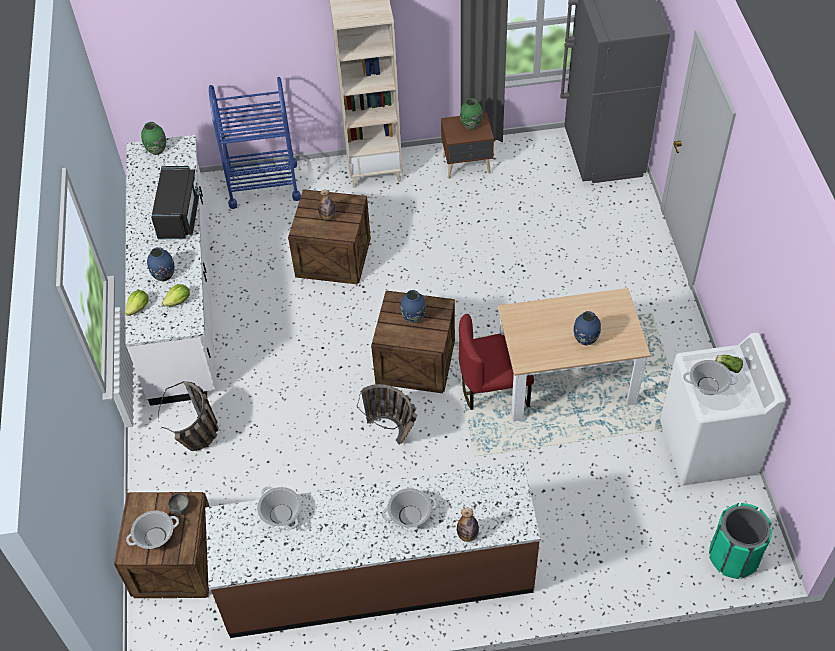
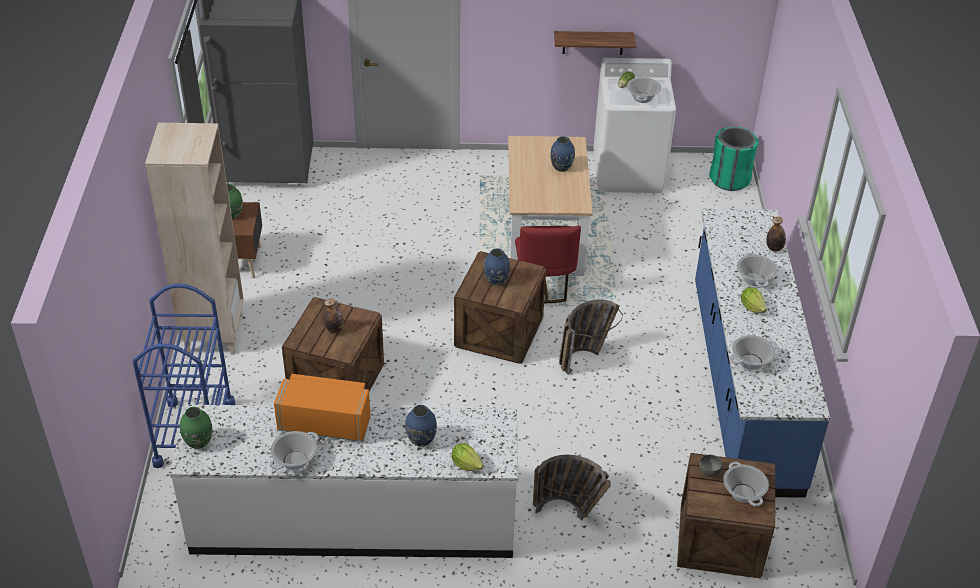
camera: 85 degrees left, 10 degrees down
black microwave [151,166,200,239] -> orange microwave [274,374,371,442]
lettuce [162,284,190,306] -> lettuce moved to [741,287,767,313]
brown counter [205,462,541,638] -> blue counter [695,209,830,498]
none -> cooking pot [270,431,318,470]
none -> shelf [554,31,636,55]

